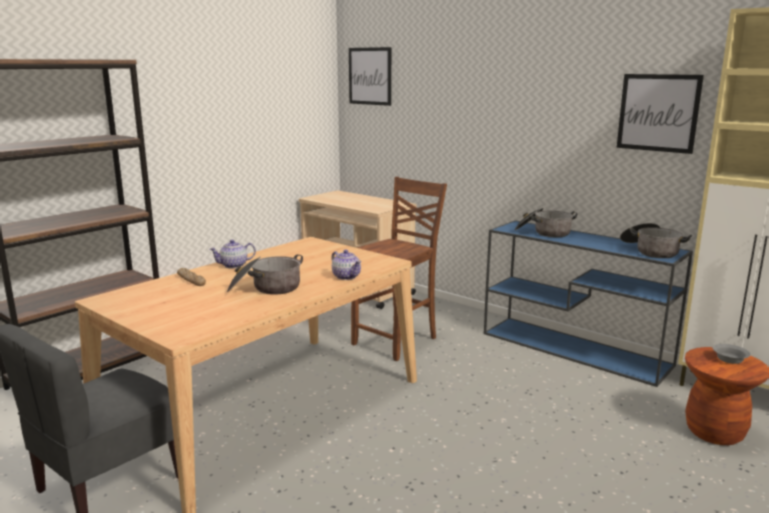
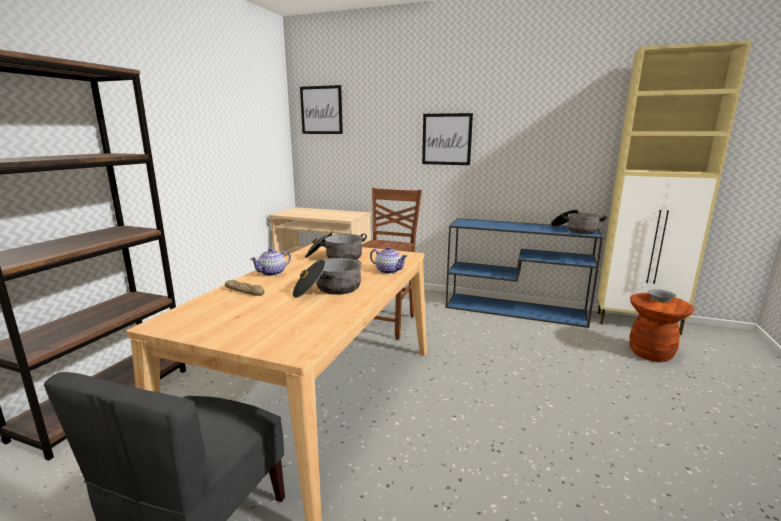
camera: 20 degrees left, 0 degrees up
cooking pot [514,208,577,237] -> cooking pot moved to [305,232,367,260]
picture [617,74,704,154] -> picture moved to [422,113,473,165]

